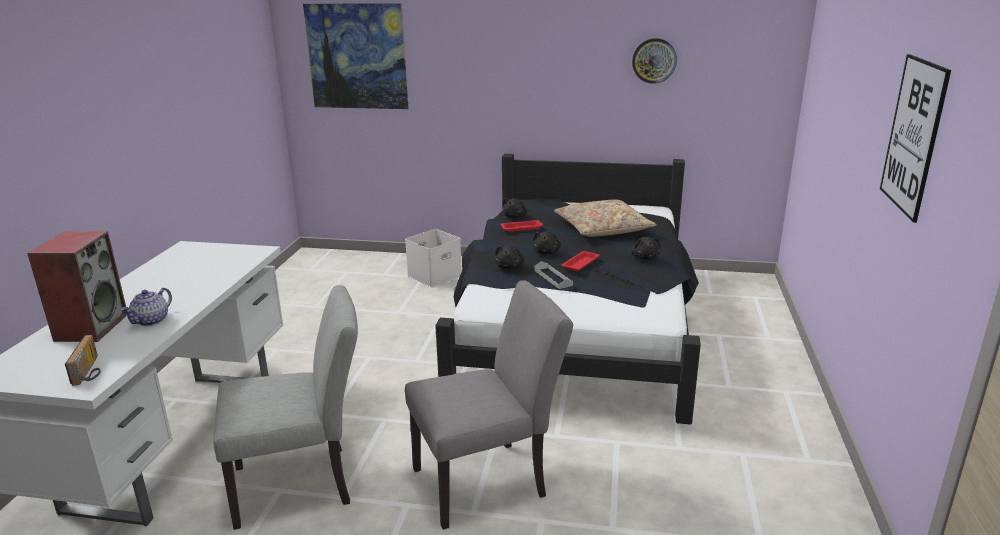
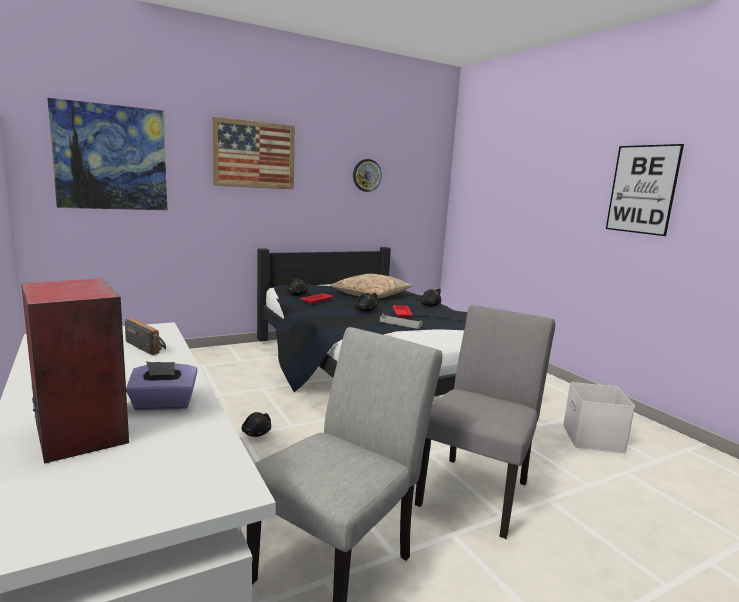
camera: 40 degrees left, 10 degrees down
radio [65,335,101,386] -> radio moved to [125,318,166,355]
teapot [121,288,172,326] -> purple tissue box [126,361,198,411]
white storage box [405,229,462,287] -> white storage box moved to [563,382,635,453]
black plush toy [495,245,525,269] -> black plush toy moved to [241,412,271,437]
none -> picture [212,116,295,189]

